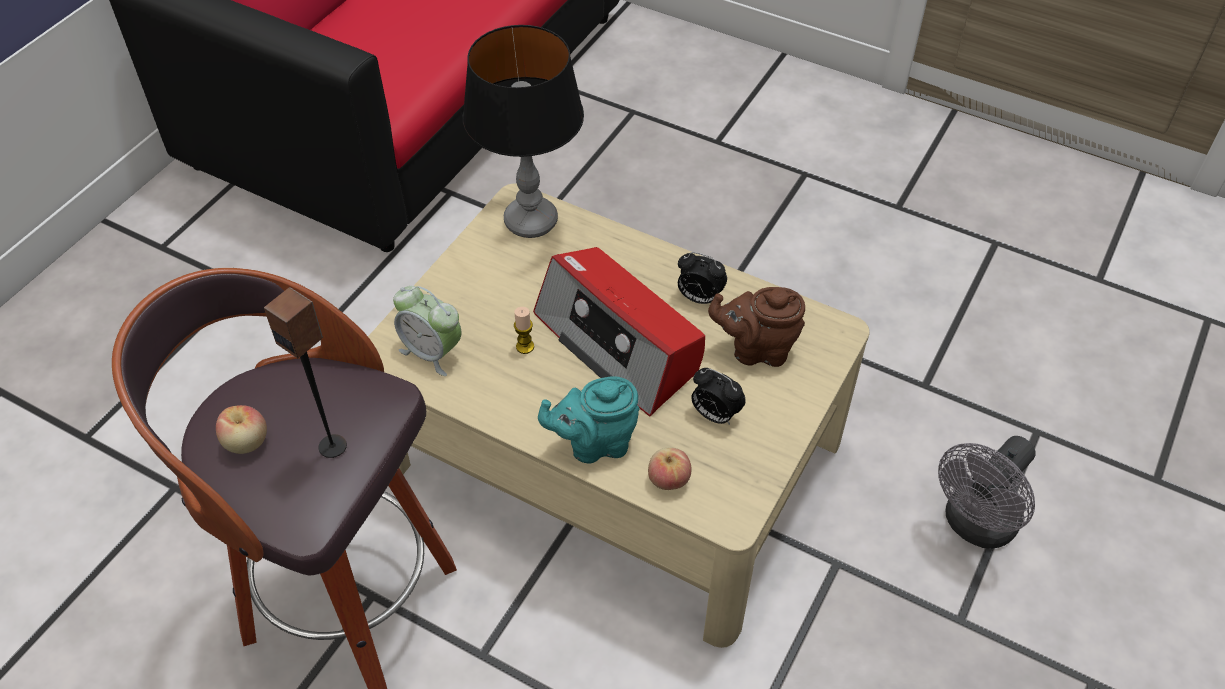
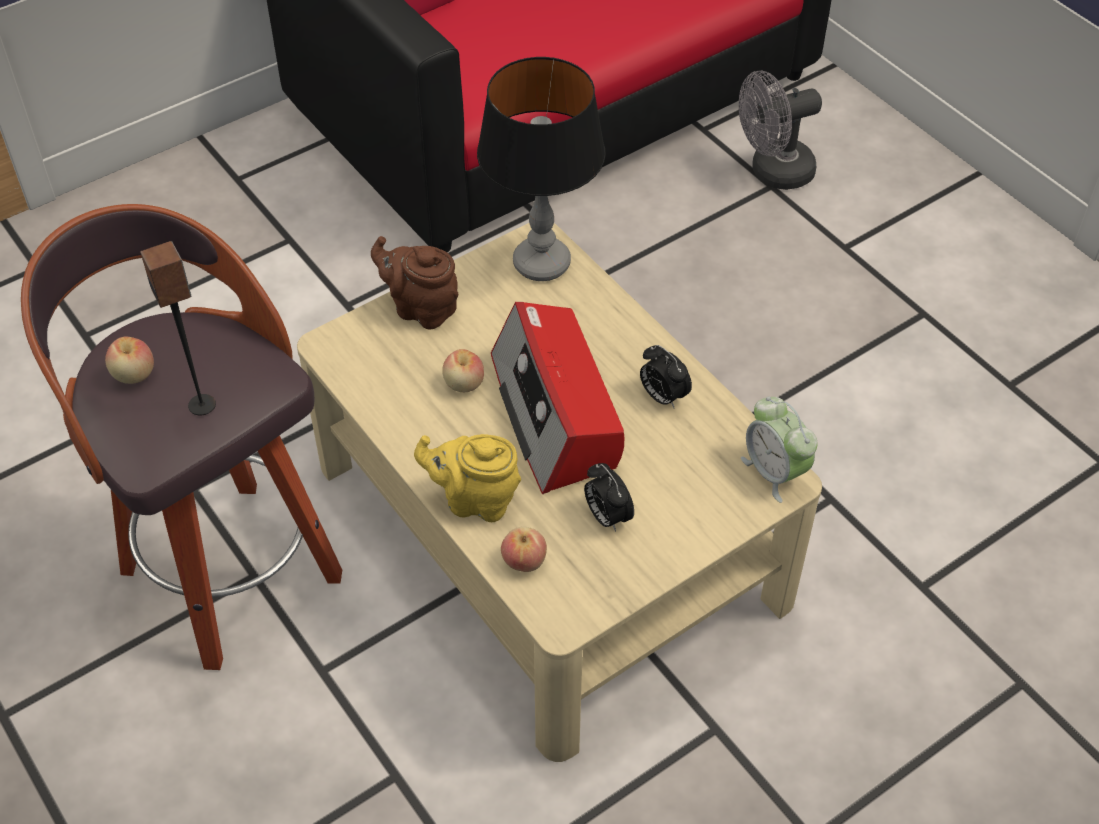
camera: 25 degrees right, 0 degrees up
alarm clock [393,286,462,376] -> alarm clock moved to [741,396,817,503]
candle [514,307,534,354] -> apple [442,349,484,392]
turquoise teapot [538,377,640,463] -> yellow teapot [414,434,521,522]
brown teapot [708,287,805,367] -> brown teapot moved to [371,236,458,329]
grey fan [938,436,1036,549] -> grey fan moved to [739,71,822,190]

